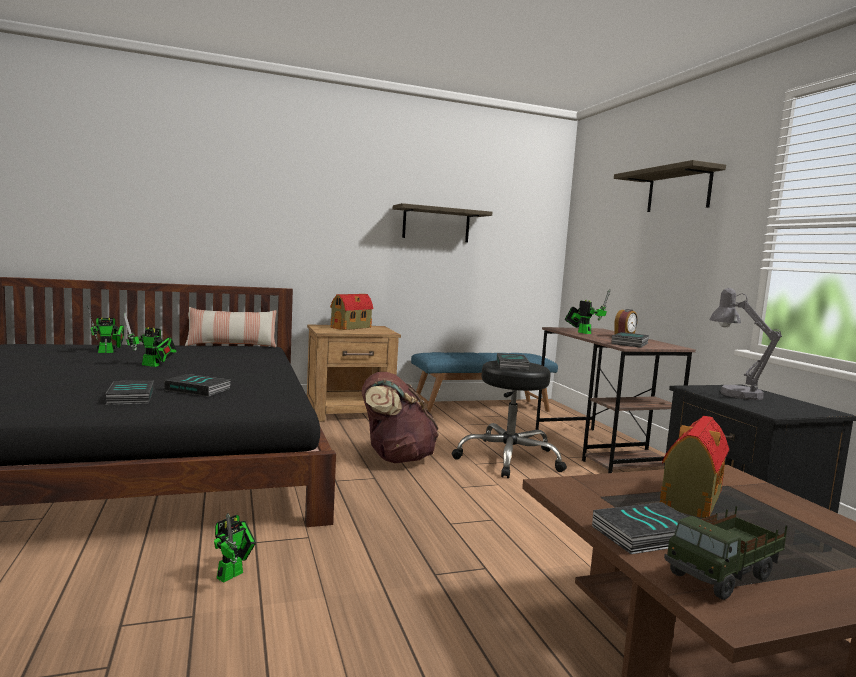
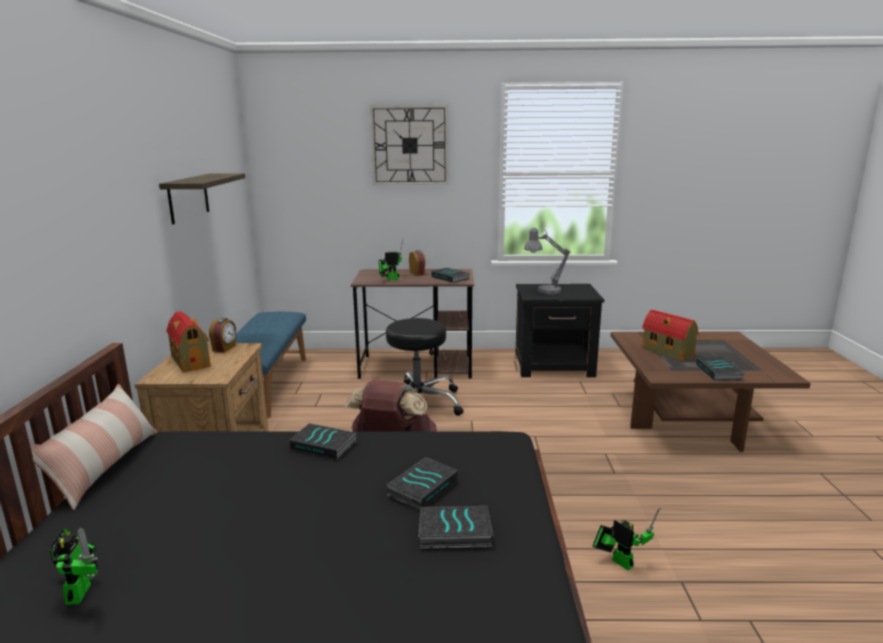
camera: 70 degrees left, 10 degrees up
toy robot [124,313,177,367] -> none
book [497,353,530,370] -> book moved to [289,423,357,460]
shelf [614,160,726,212] -> wall clock [370,105,448,185]
toy truck [664,506,787,600] -> none
none -> alarm clock [209,318,236,353]

